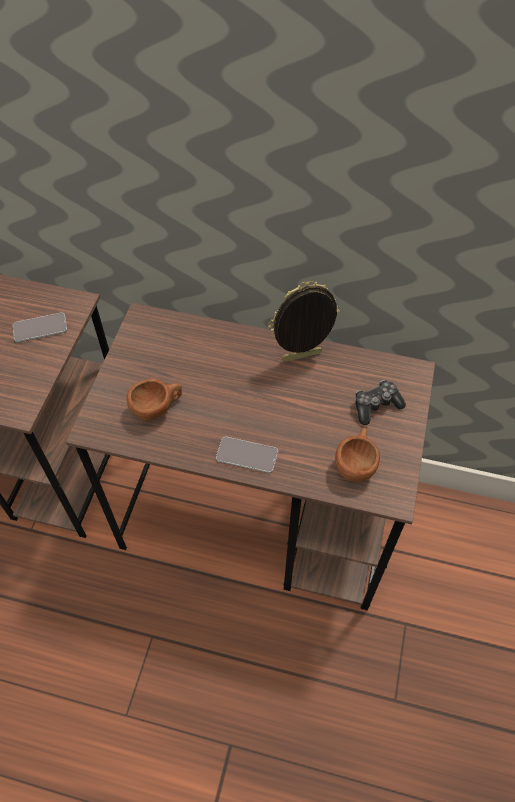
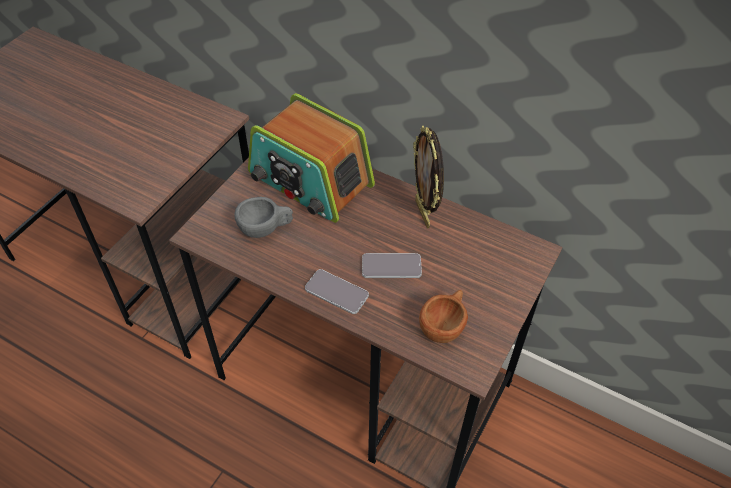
camera: 15 degrees right, 5 degrees down
phone [13,313,68,342] -> phone moved to [362,253,422,278]
brown cup [126,378,182,421] -> grey cup [234,197,293,238]
picture frame [268,281,340,362] -> picture frame turned 105 degrees counterclockwise [413,126,444,228]
game controller [355,380,406,425] -> none
none -> radio [248,93,375,223]

